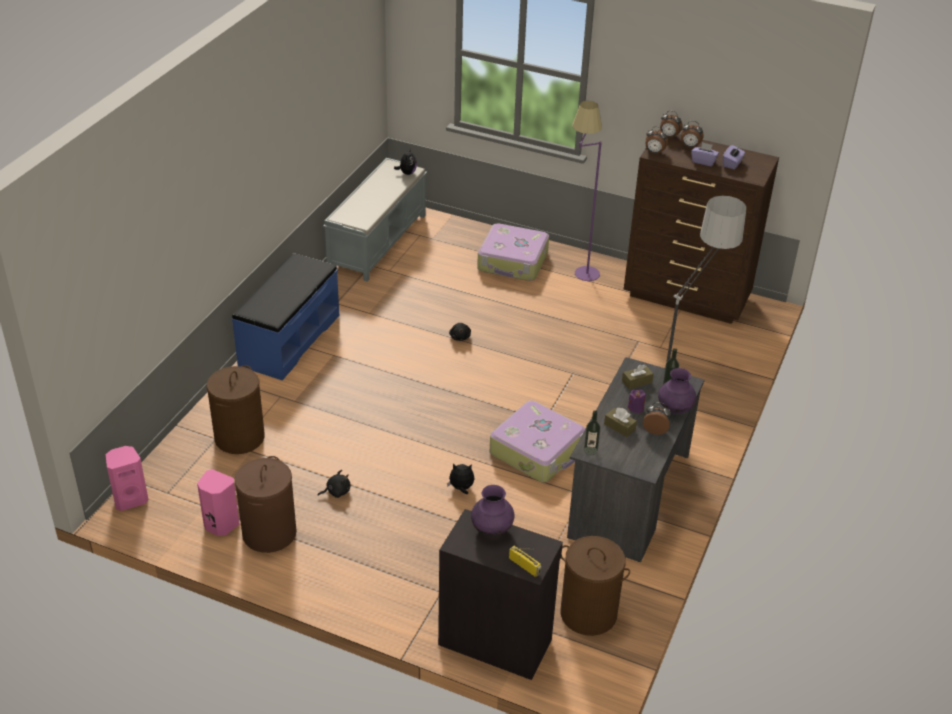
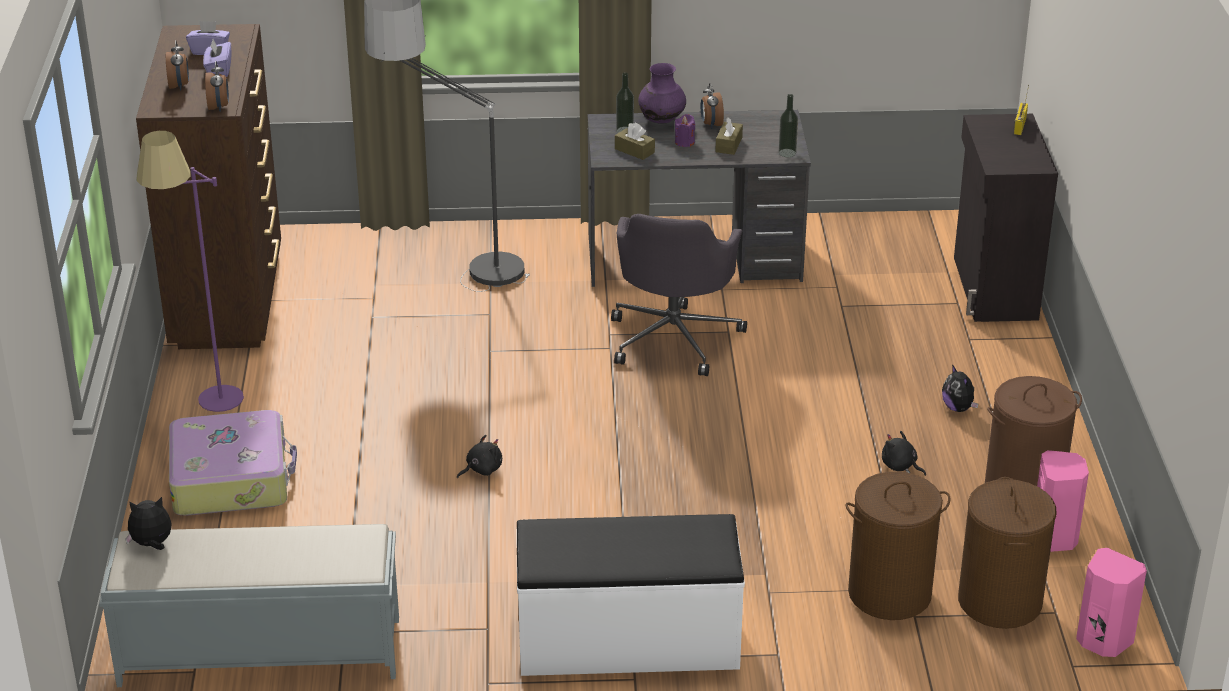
camera: 115 degrees left, 5 degrees down
blue bench [232,253,339,380] -> white bench [516,514,745,676]
plush toy [447,464,474,494] -> plush toy moved to [942,365,978,412]
purple vase [471,485,514,535] -> none
suitcase [490,401,585,483] -> grey office chair [611,214,747,376]
brown laundry basket [560,536,630,636] -> brown laundry basket moved to [958,477,1057,629]
alarm clock [660,111,683,139] -> none

